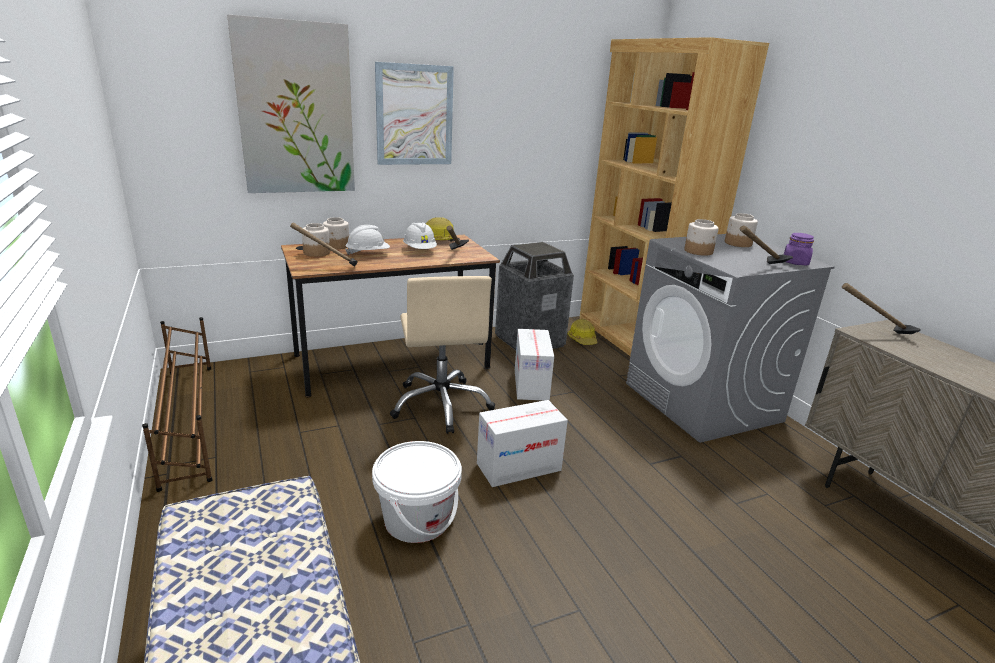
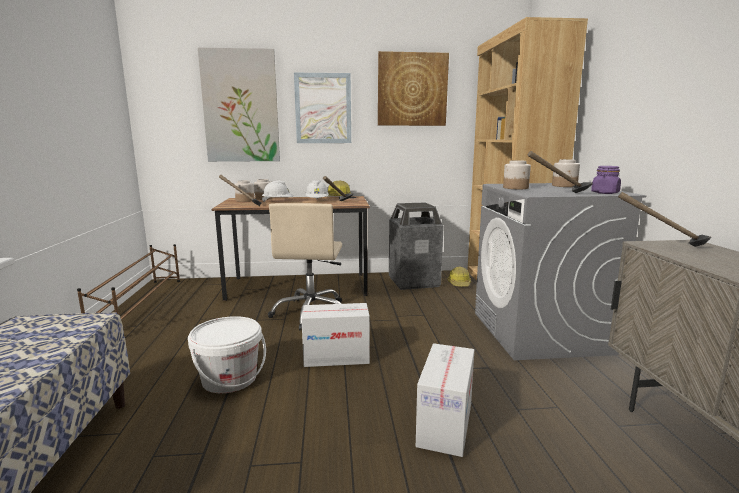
camera: 20 degrees right, 10 degrees down
cardboard box [515,329,554,401] -> cardboard box moved to [416,343,474,457]
none -> picture [378,51,449,126]

